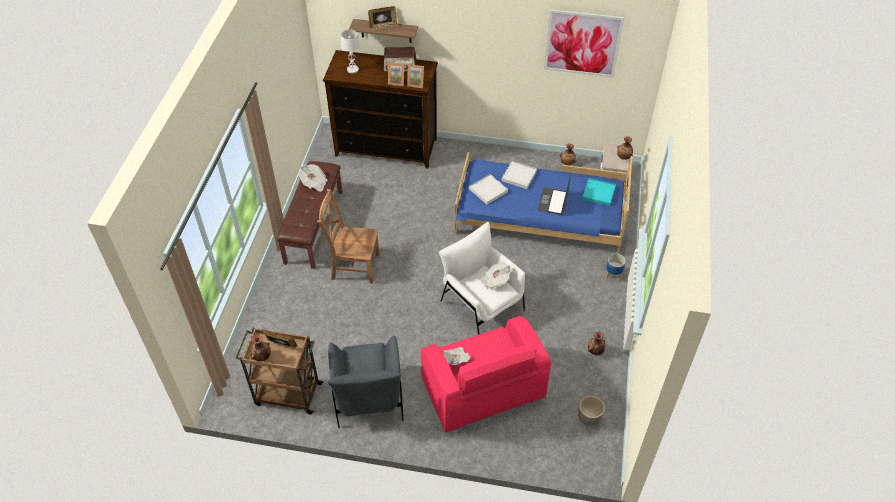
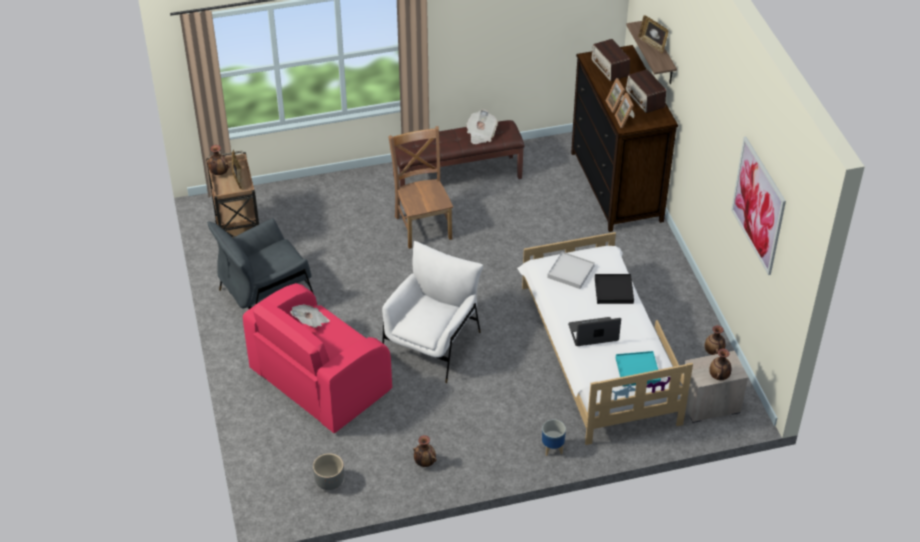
camera: 65 degrees right, 5 degrees down
white table lamp [341,30,360,73] -> radio [591,39,630,81]
blue bed [454,152,632,254] -> white bed [517,232,693,445]
newspaper [479,262,512,289] -> none
white tray [501,161,537,189] -> black tray [595,274,634,304]

